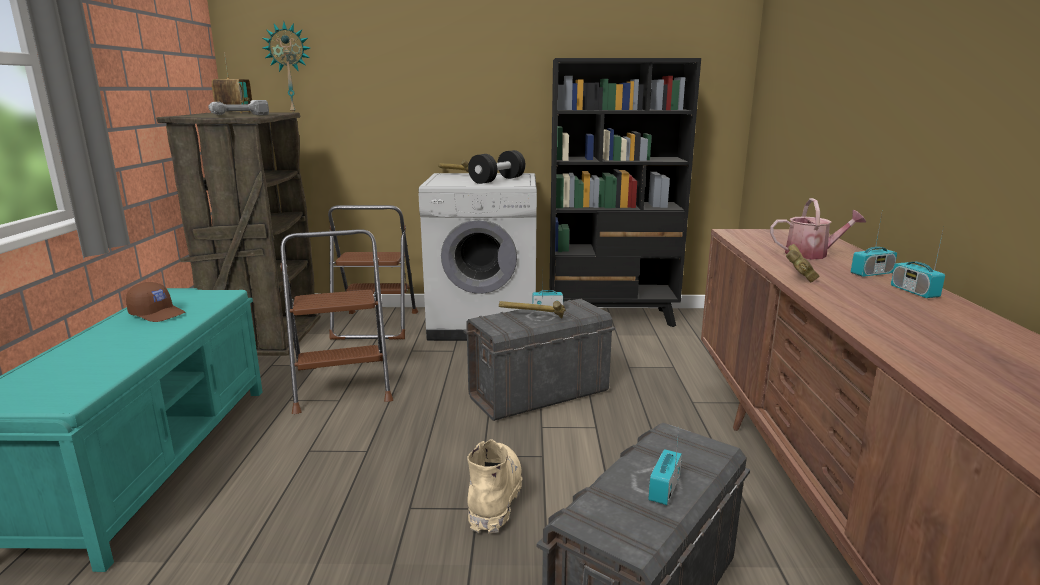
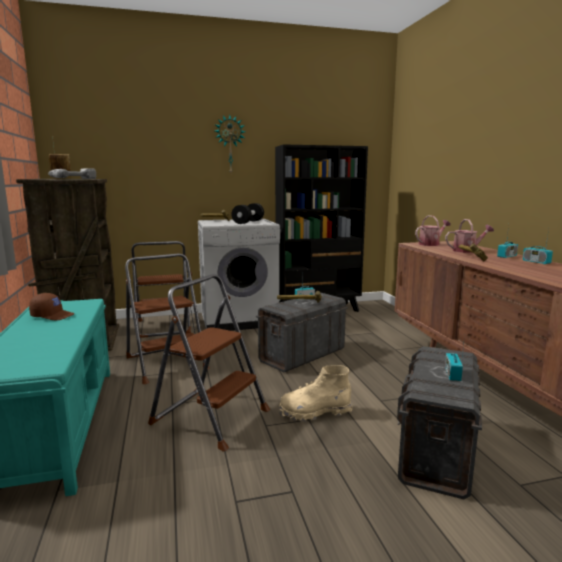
camera: 15 degrees left, 5 degrees down
wall clock [263,21,310,113] -> wall clock moved to [215,115,245,173]
beige boot [467,439,522,534] -> beige boot turned 90 degrees counterclockwise [279,365,353,422]
none -> brown step ladder [148,274,270,451]
none -> watering can [415,215,451,246]

